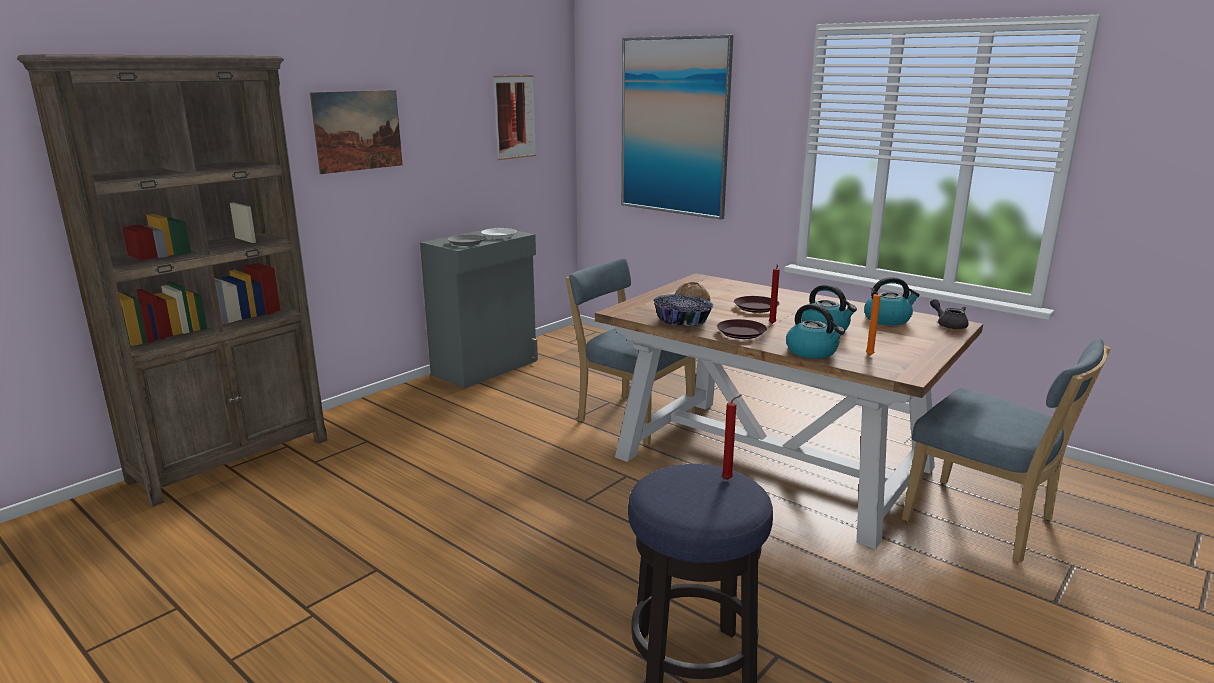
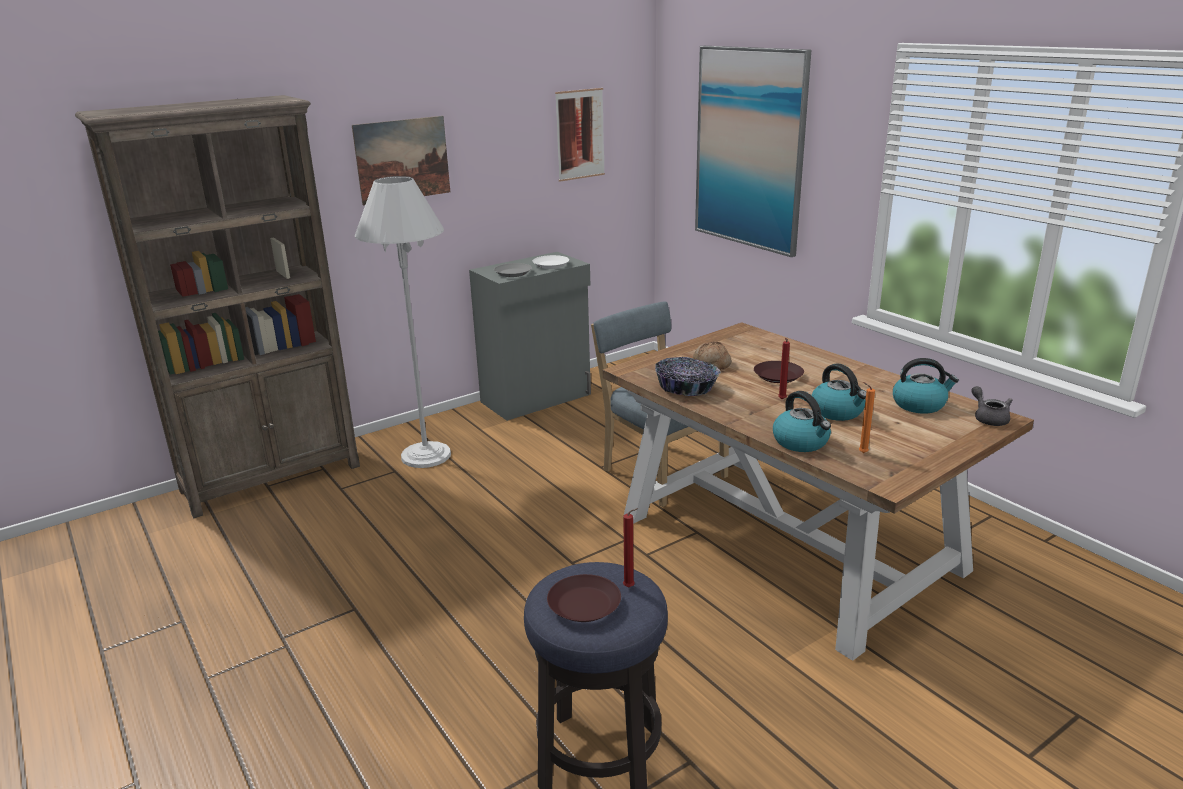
camera: 15 degrees right, 5 degrees up
brown plate [717,319,767,339] -> brown plate moved to [547,574,621,622]
blue chair [902,338,1111,563] -> none
none -> white floor lamp [355,176,451,468]

